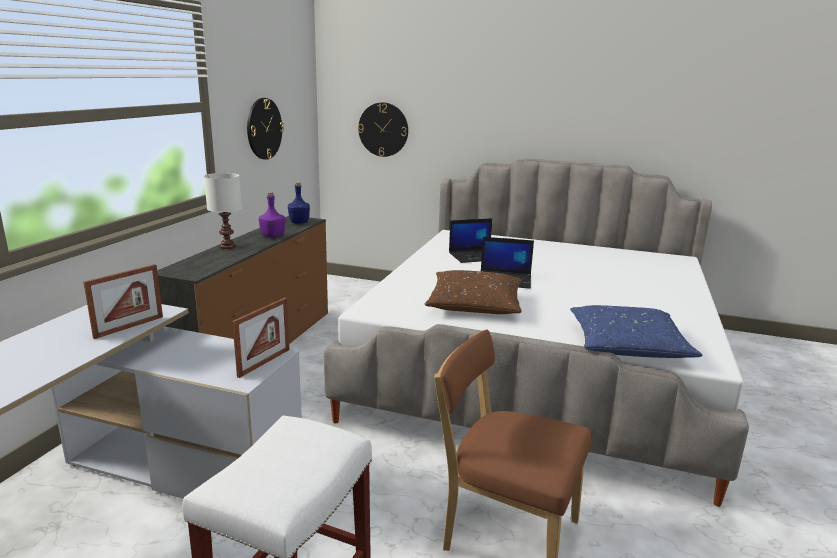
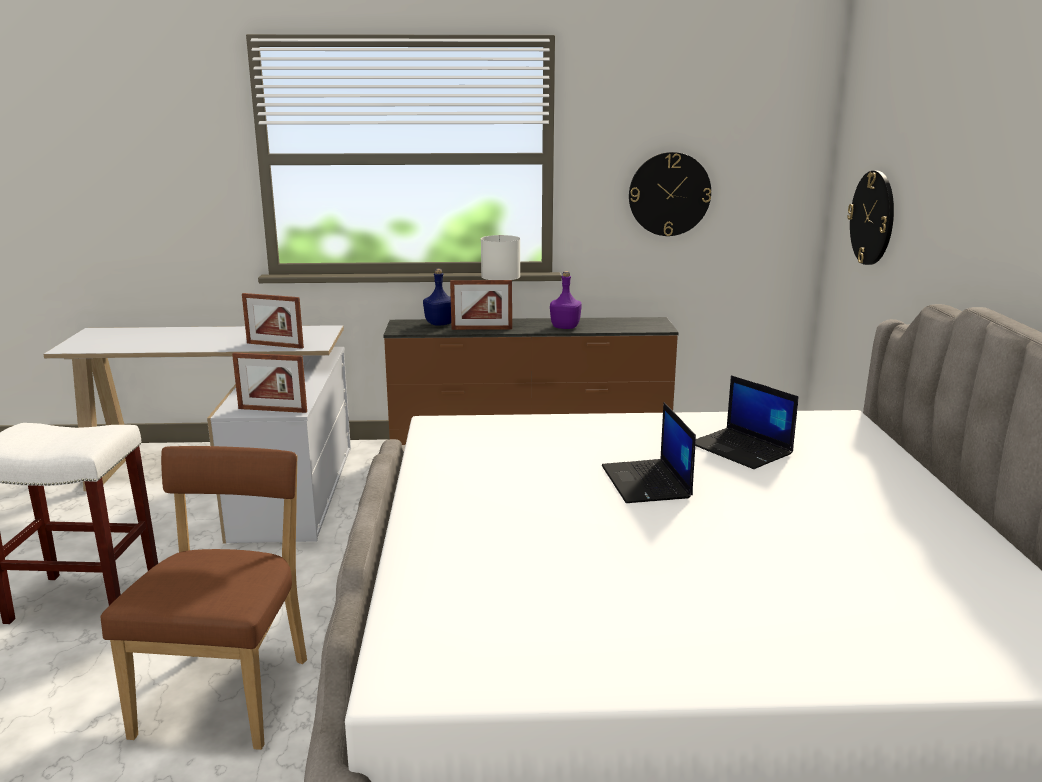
camera: 70 degrees right, 0 degrees up
blue bottle [288,182,310,224] -> blue bottle moved to [423,269,451,326]
brown pillow [424,270,522,314] -> none
blue pillow [570,305,702,358] -> none
none -> picture frame [450,280,512,330]

